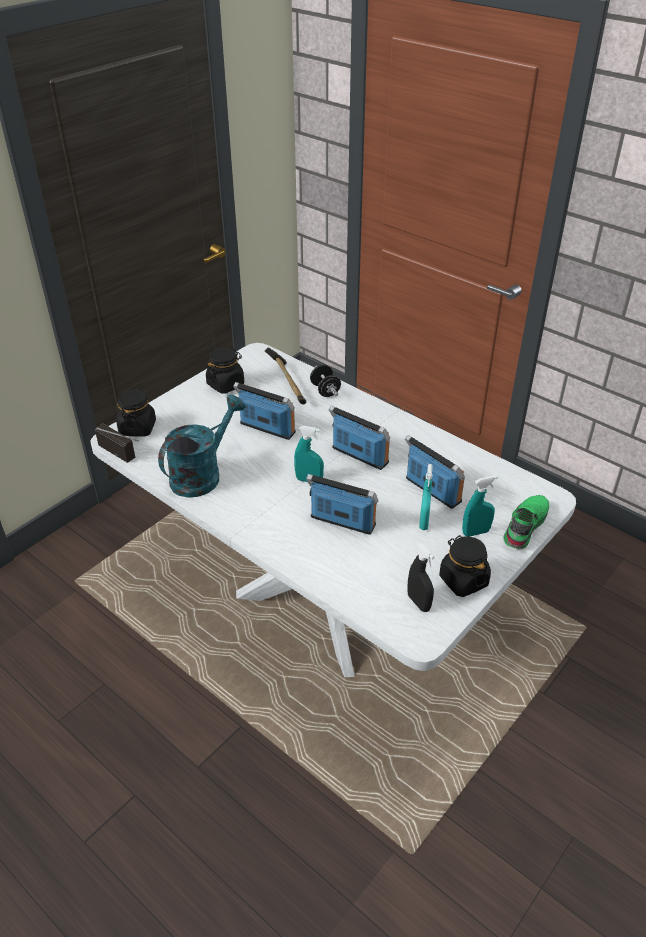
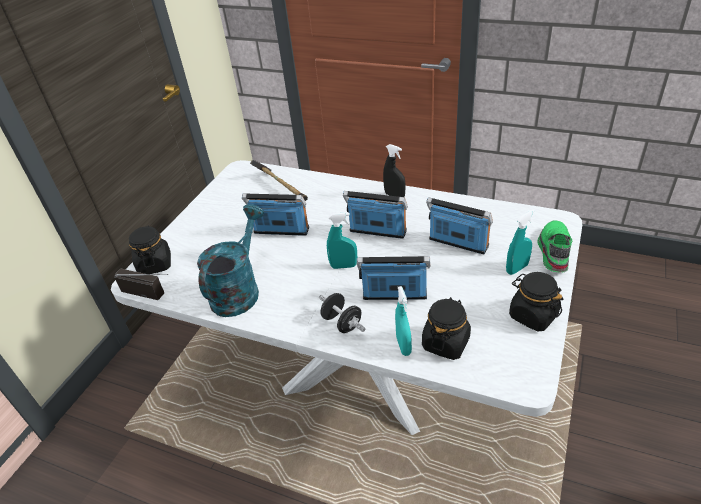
camera: 15 degrees left, 0 degrees up
black jar [206,348,244,393] -> black jar moved to [422,297,471,360]
black dumbbell [310,365,341,397] -> black dumbbell moved to [319,293,365,333]
black spray bottle [407,543,435,612] -> black spray bottle moved to [383,144,406,197]
turquoise spray bottle [419,464,433,530] -> turquoise spray bottle moved to [395,286,412,356]

